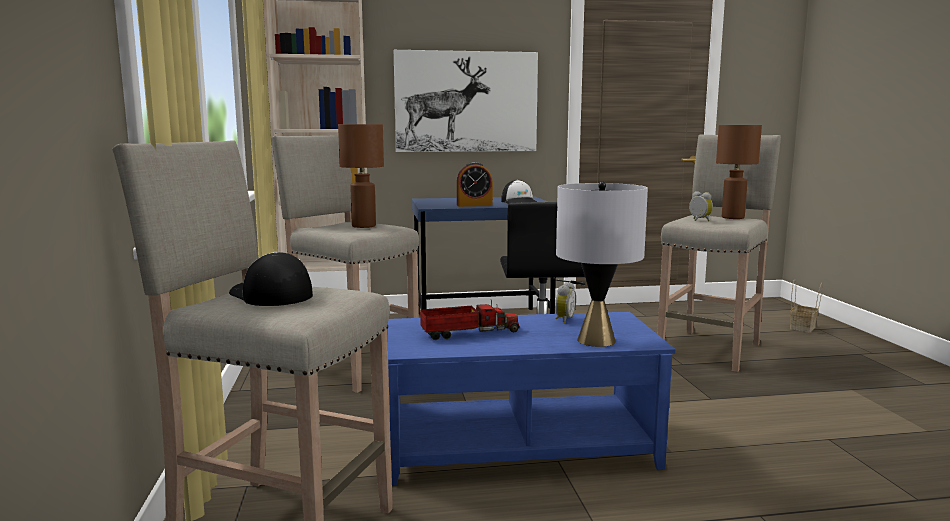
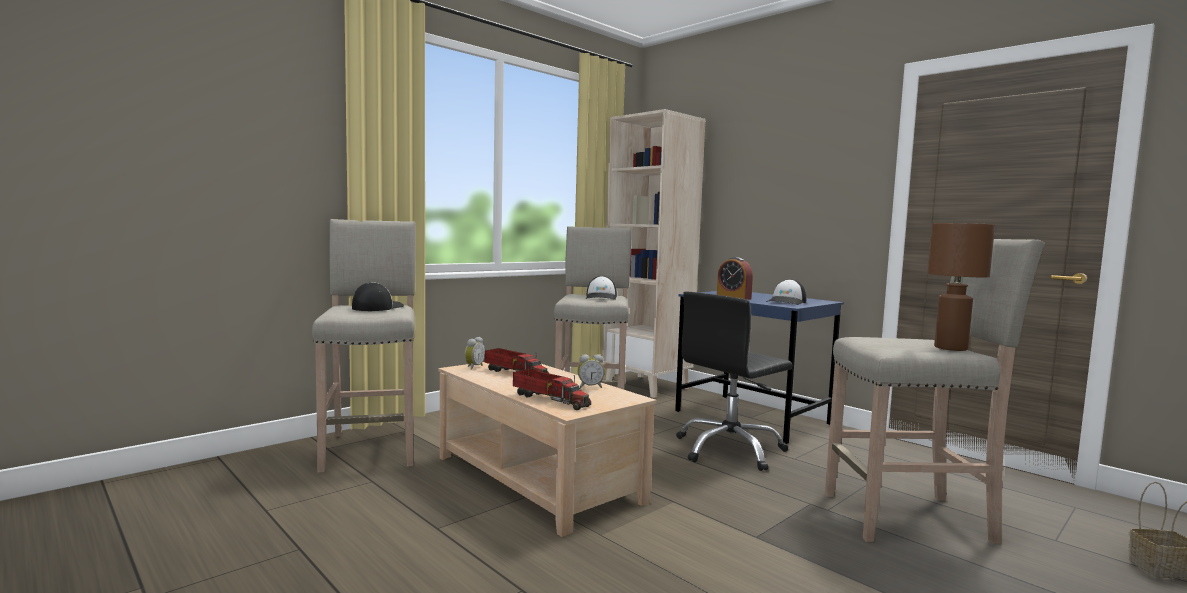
camera: 55 degrees right, 5 degrees down
brown table lamp [338,124,384,228] -> cap [586,276,617,300]
blue coffee table [387,312,676,485] -> beige coffee table [439,362,656,537]
picture [394,50,538,152] -> none
grey table lamp [556,181,648,347] -> toy truck [513,369,591,410]
alarm clock [689,191,713,221] -> alarm clock moved to [465,337,485,370]

